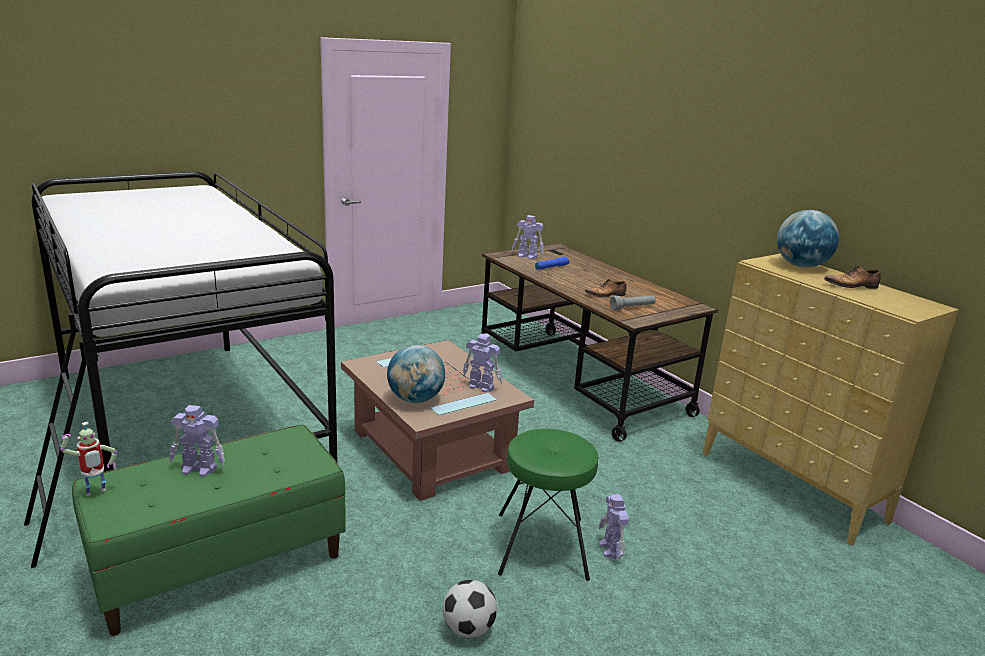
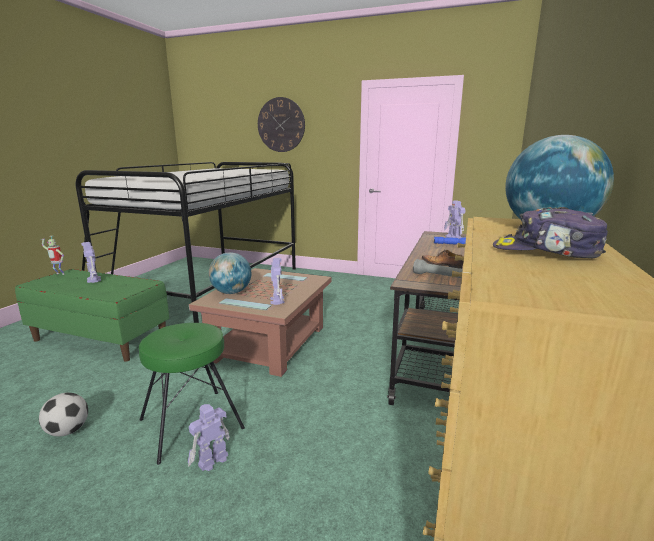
camera: 55 degrees right, 5 degrees down
shoe [824,265,881,289] -> cap [493,207,608,258]
none -> wall clock [258,97,305,152]

